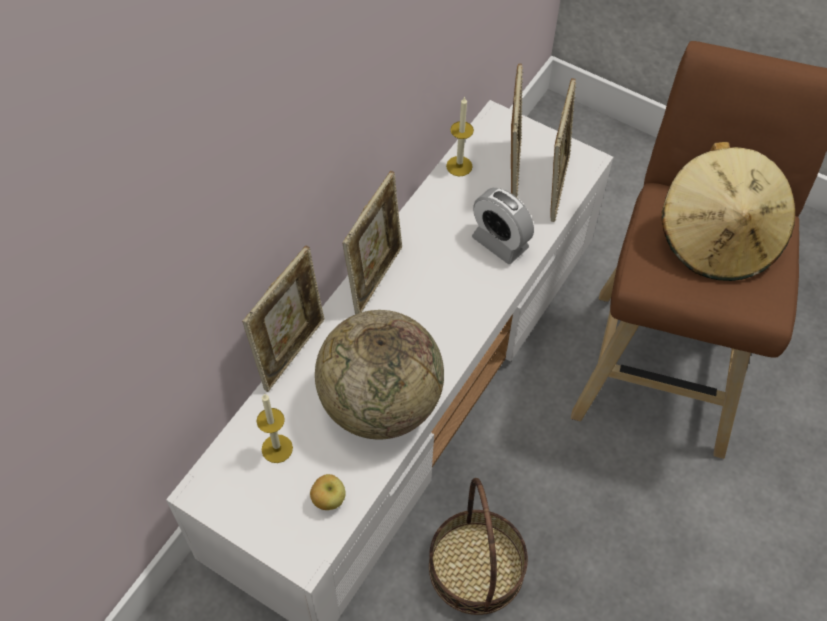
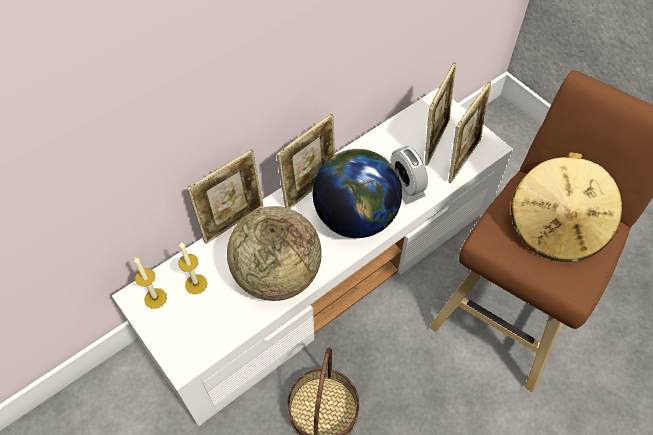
camera: 20 degrees right, 0 degrees up
apple [310,474,346,510] -> none
candle [446,96,474,177] -> candle moved to [134,258,167,309]
none -> globe [313,149,402,238]

